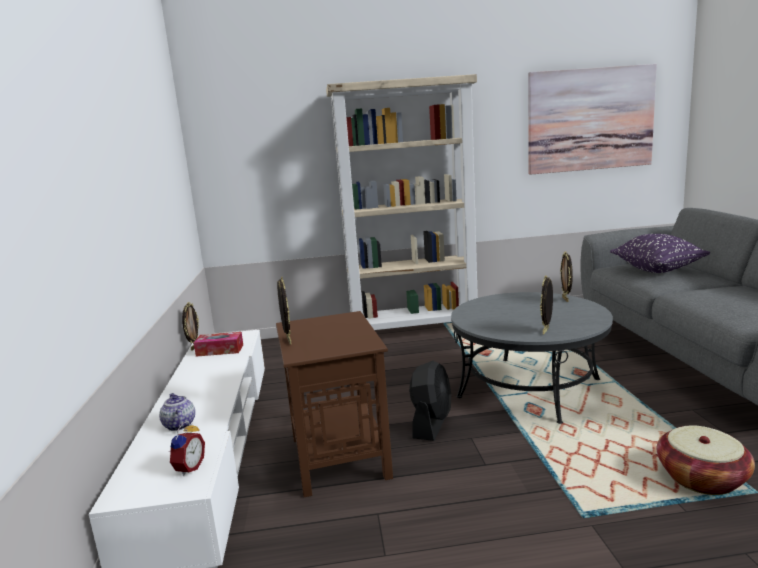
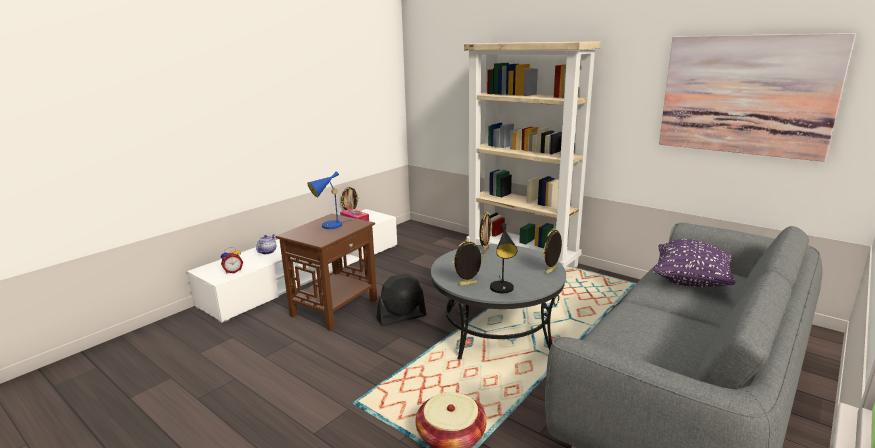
camera: 45 degrees right, 5 degrees up
picture frame [277,277,291,345] -> picture frame moved to [479,211,492,254]
none -> blue table lamp [307,171,351,229]
none -> black table lamp [490,223,517,293]

